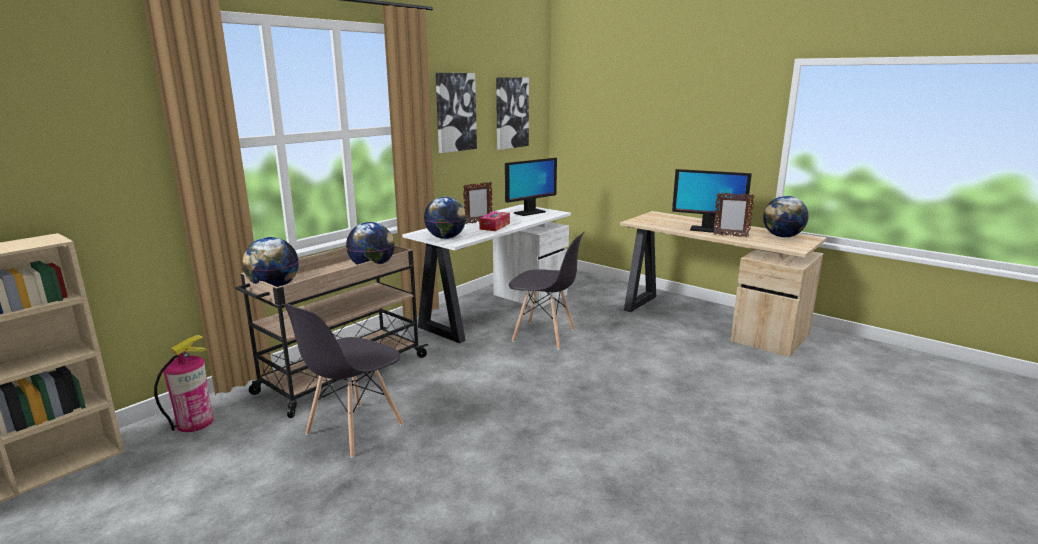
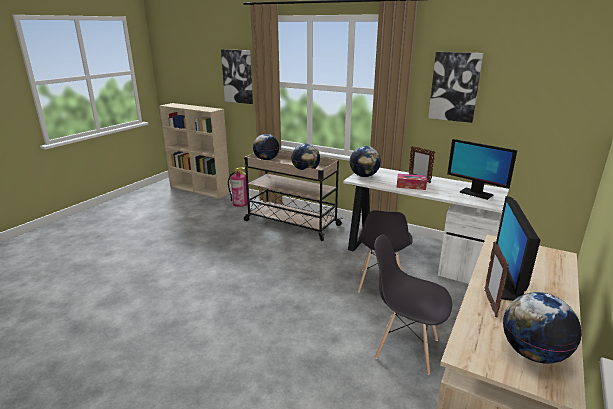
camera: 80 degrees right, 5 degrees up
grey chair [284,303,403,458] -> grey chair moved to [374,234,452,375]
picture [496,77,529,150] -> picture moved to [221,49,253,104]

